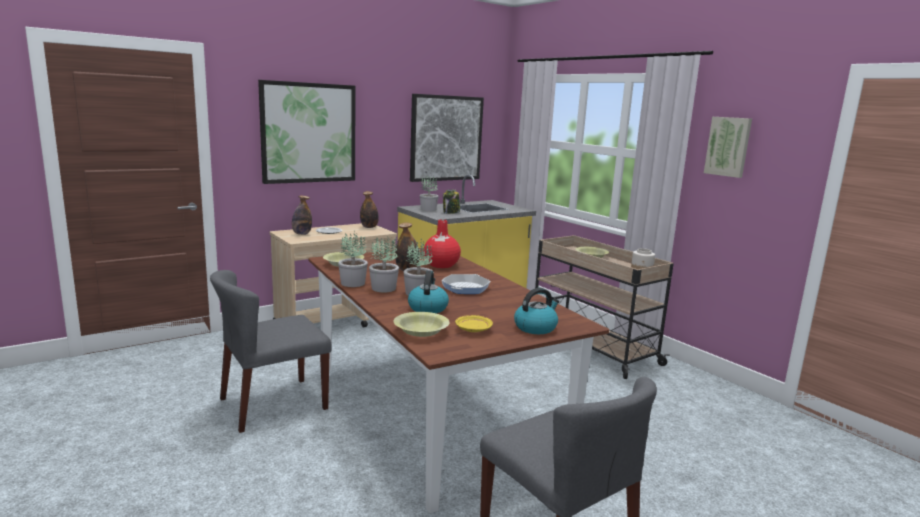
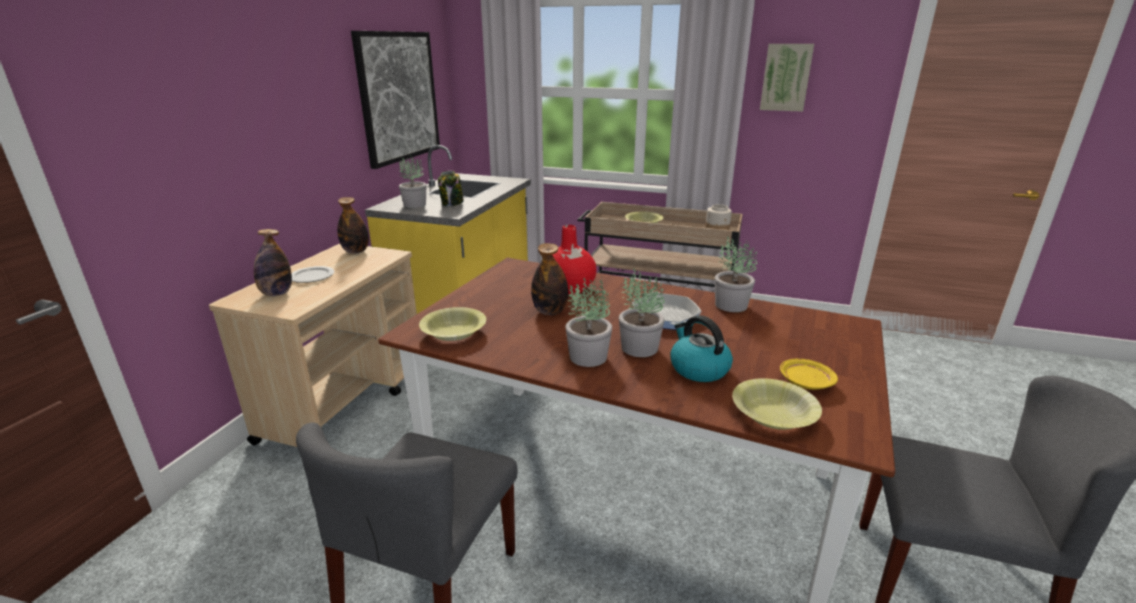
camera: 35 degrees left, 10 degrees up
picture [258,80,355,184] -> none
potted plant [338,231,368,287] -> potted plant moved to [715,237,757,312]
kettle [514,288,559,334] -> none

